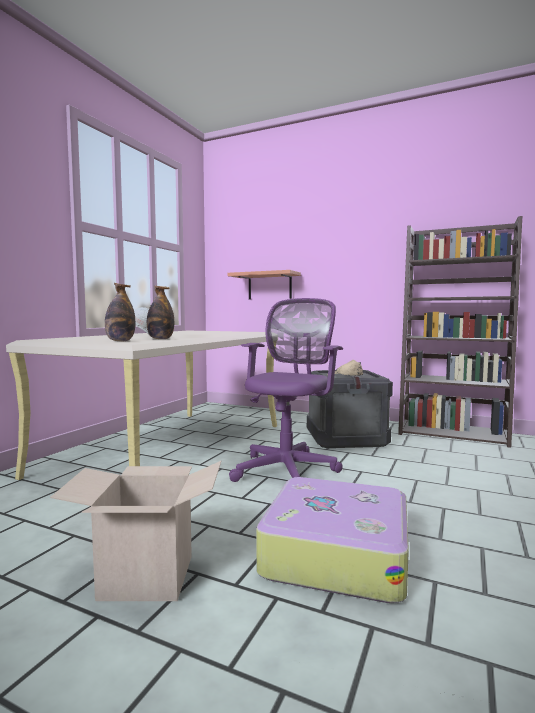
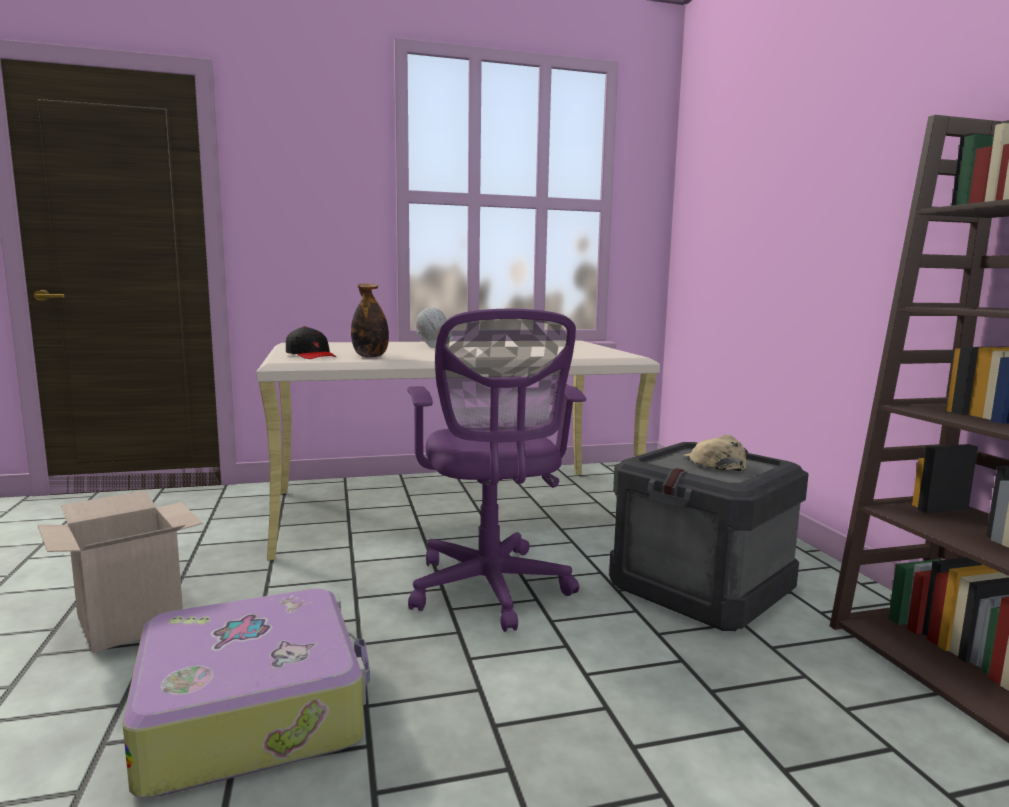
camera: 50 degrees right, 5 degrees up
bottle [105,283,135,341] -> black cap [286,326,336,359]
shelf [227,270,301,299] -> none
purple office chair [229,298,343,482] -> purple office chair turned 90 degrees clockwise [407,309,586,632]

